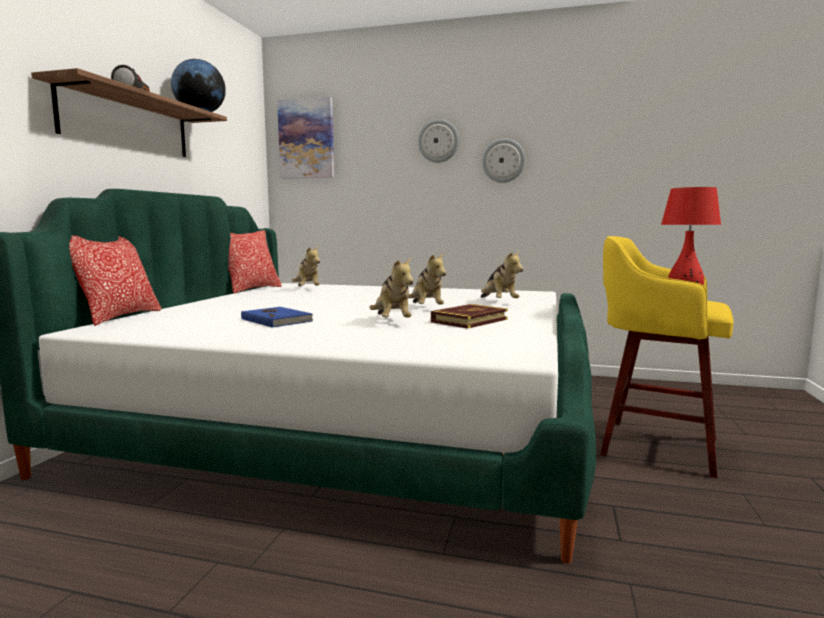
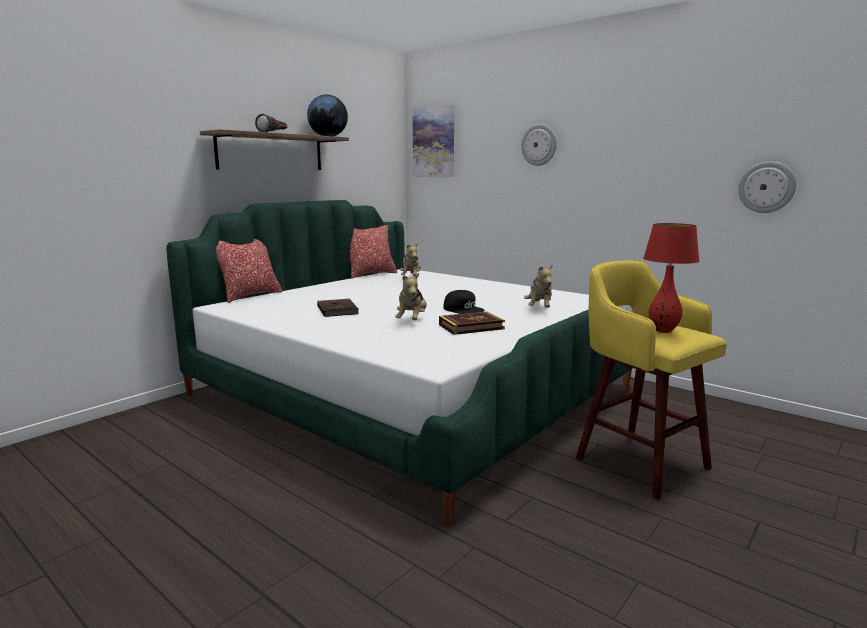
camera: 25 degrees right, 5 degrees up
blue book [241,307,313,328] -> brown book [317,299,359,317]
plush toy [408,252,446,304] -> black cap [444,290,485,314]
wall clock [482,138,525,183] -> wall clock moved to [738,161,796,213]

